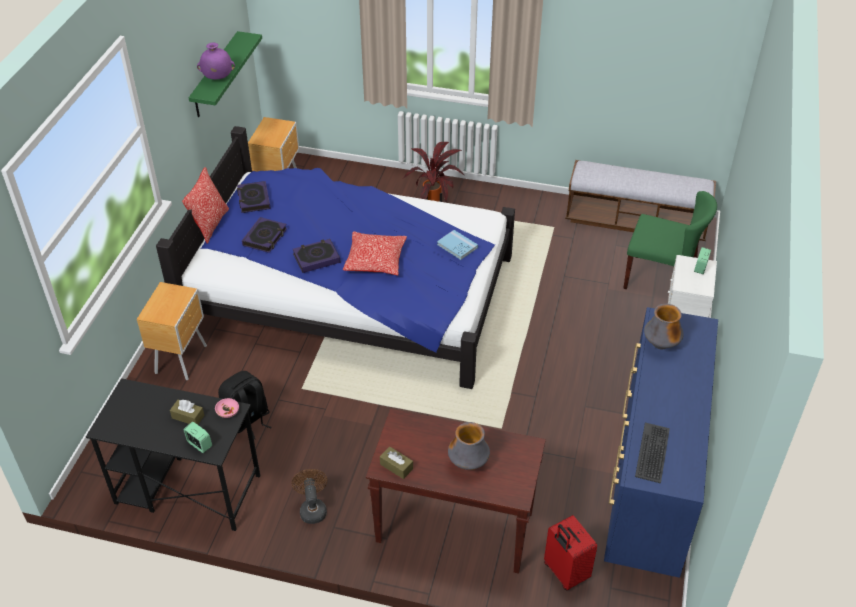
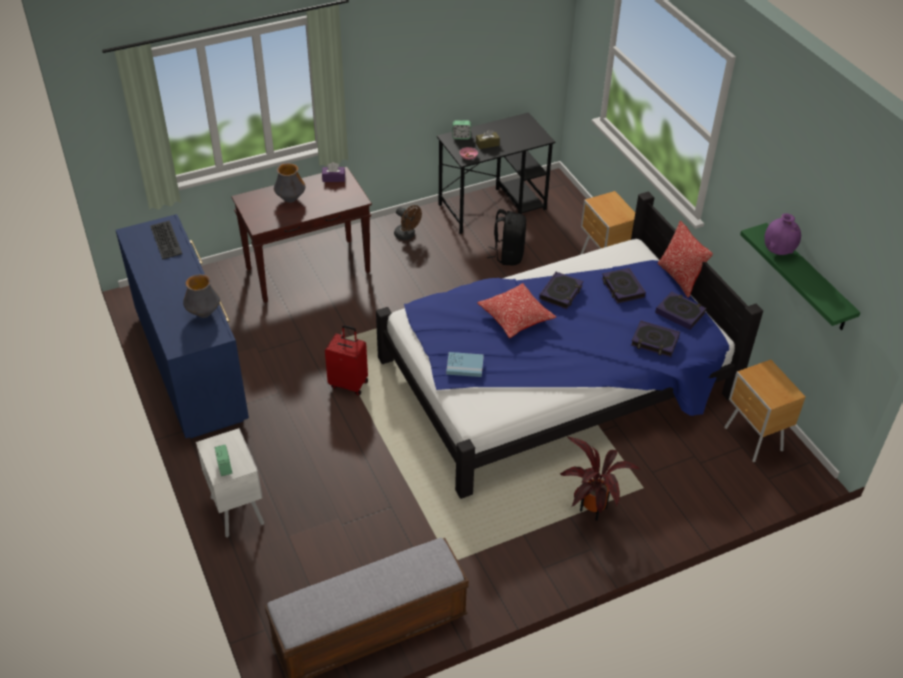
camera: 140 degrees right, 0 degrees up
brown tissue box [380,447,413,479] -> purple tissue box [322,162,345,182]
red suitcase [544,515,597,590] -> red suitcase moved to [325,325,368,396]
green chair [623,191,717,289] -> none
none -> book [631,320,680,357]

